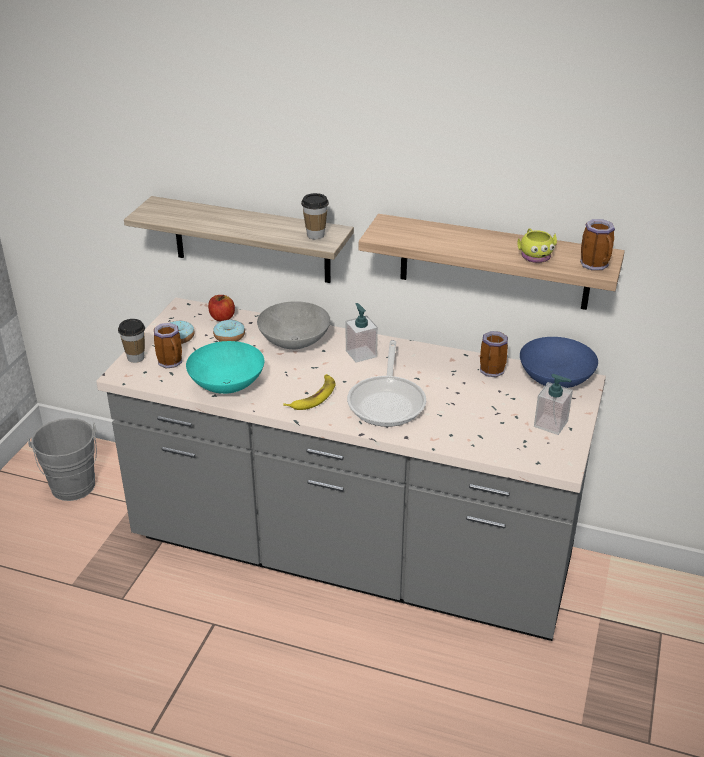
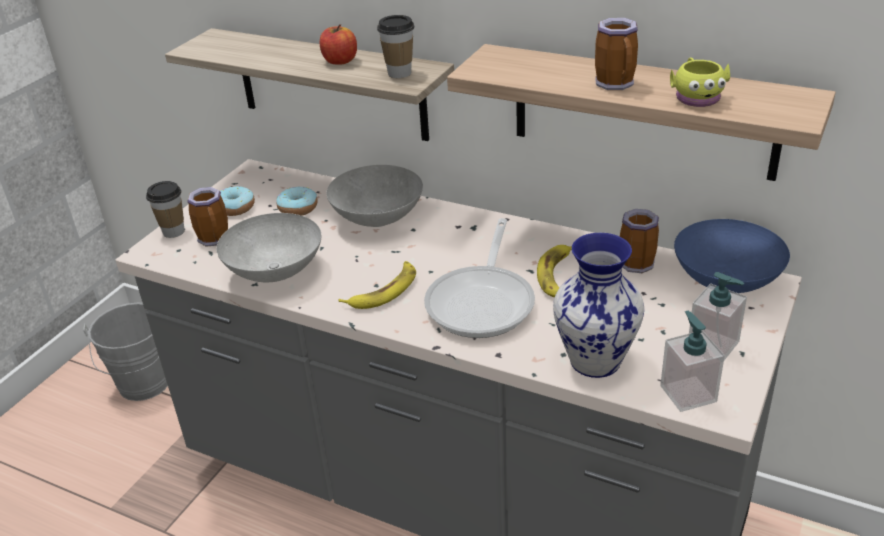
camera: 10 degrees right, 0 degrees up
turquoise bowl [186,341,264,394] -> grey bowl [216,213,321,283]
apple [208,295,235,321] -> apple moved to [320,24,357,65]
soap dispenser [346,303,378,363] -> soap dispenser moved to [660,311,725,412]
mug [580,219,615,271] -> mug moved to [595,18,638,90]
none -> banana [537,245,572,297]
none -> vase [553,233,644,378]

